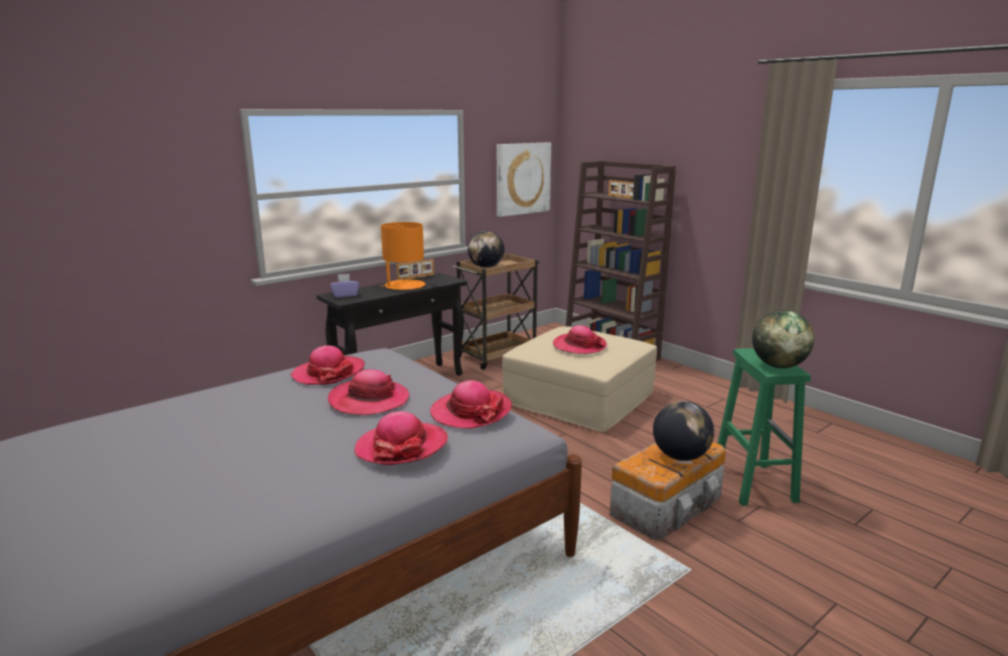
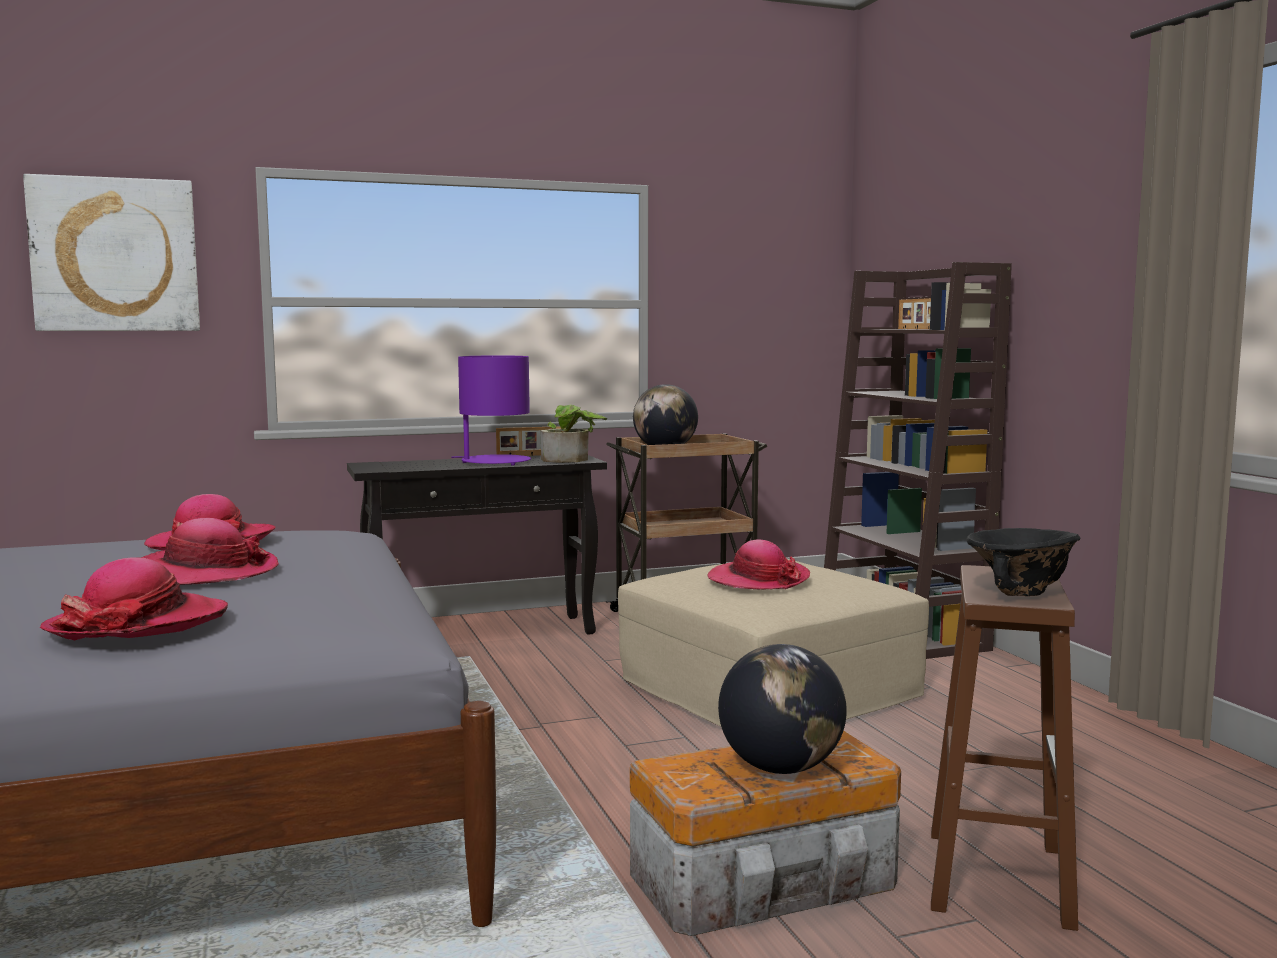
camera: 20 degrees right, 10 degrees down
purple tissue box [330,274,359,297] -> none
orange table lamp [380,222,425,290] -> purple table lamp [451,355,531,465]
hat [430,380,512,429] -> none
picture [497,142,551,217] -> picture moved to [23,174,200,331]
green stool [717,348,811,506] -> brown stool [931,565,1078,931]
globe [752,310,814,368] -> black bowl [966,528,1081,596]
none -> potted plant [541,405,607,463]

